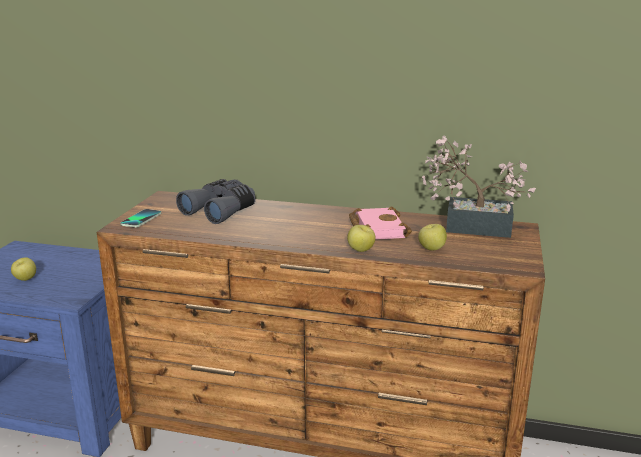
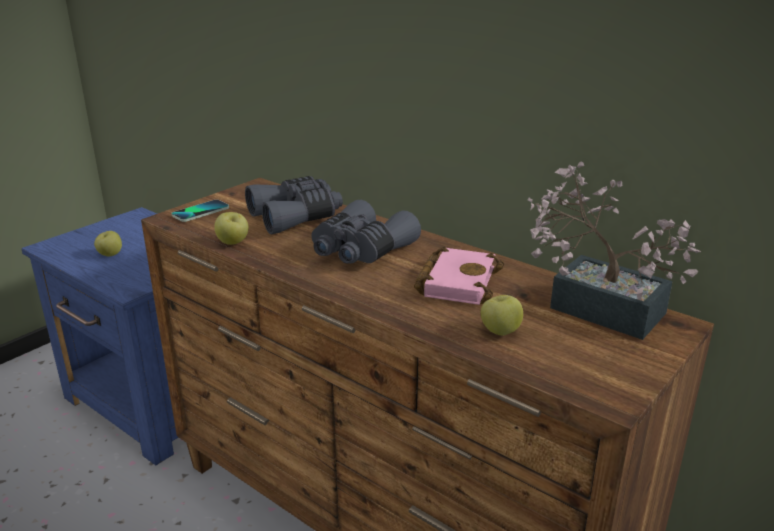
camera: 25 degrees right, 5 degrees up
apple [347,225,376,252] -> apple moved to [214,212,249,245]
none -> grey binoculars [312,200,421,264]

